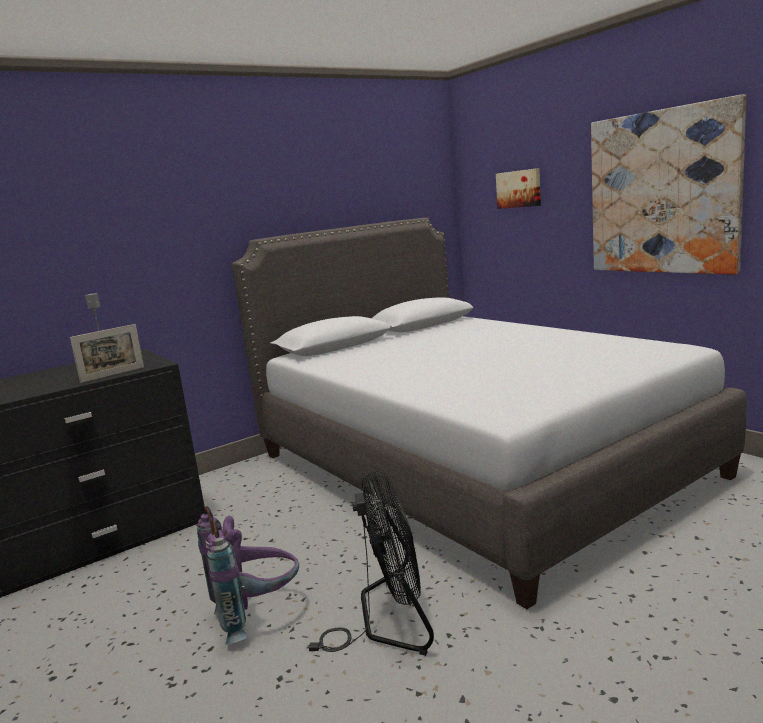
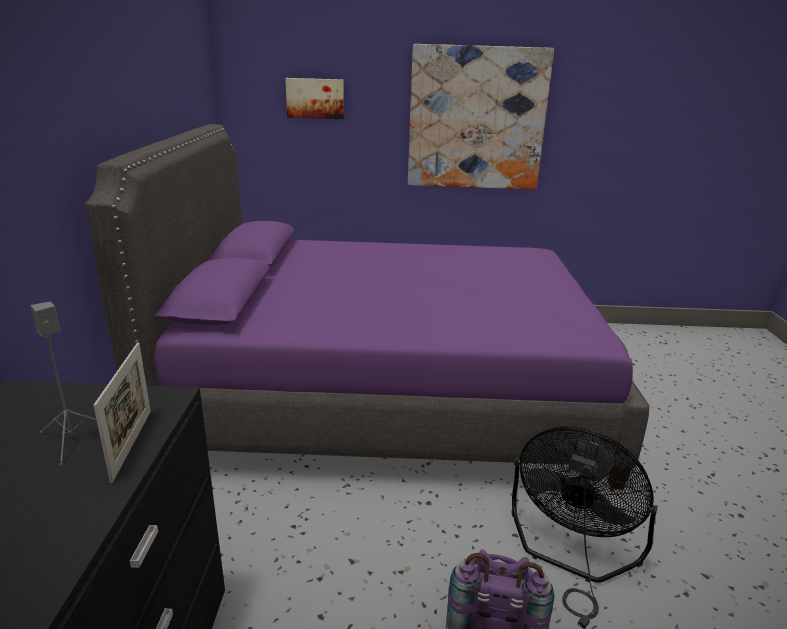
camera: 55 degrees left, 10 degrees up
grey bed [232,218,747,609] -> purple bed [85,124,649,490]

